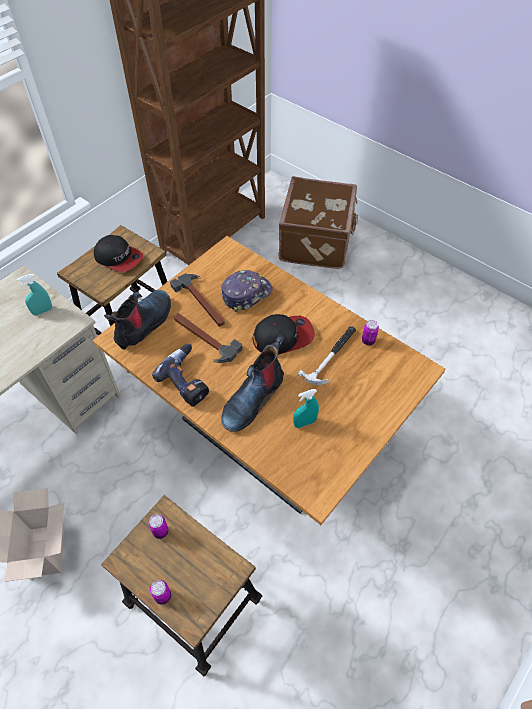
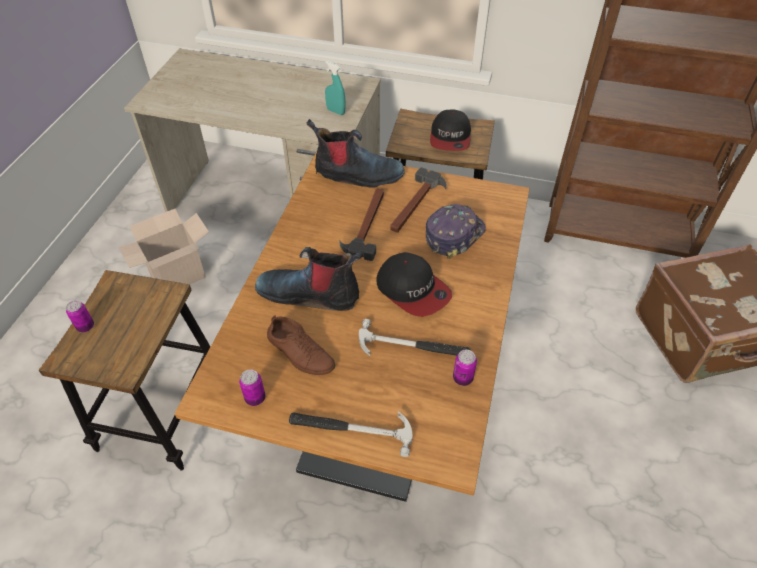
camera: 65 degrees right, 5 degrees down
can [148,514,169,539] -> can moved to [239,369,265,406]
power drill [152,344,209,407] -> none
cap [222,270,273,312] -> cap turned 75 degrees counterclockwise [425,204,486,259]
turquoise spray bottle [293,389,319,428] -> brown shoe [267,315,335,375]
none -> hammer [289,411,412,457]

